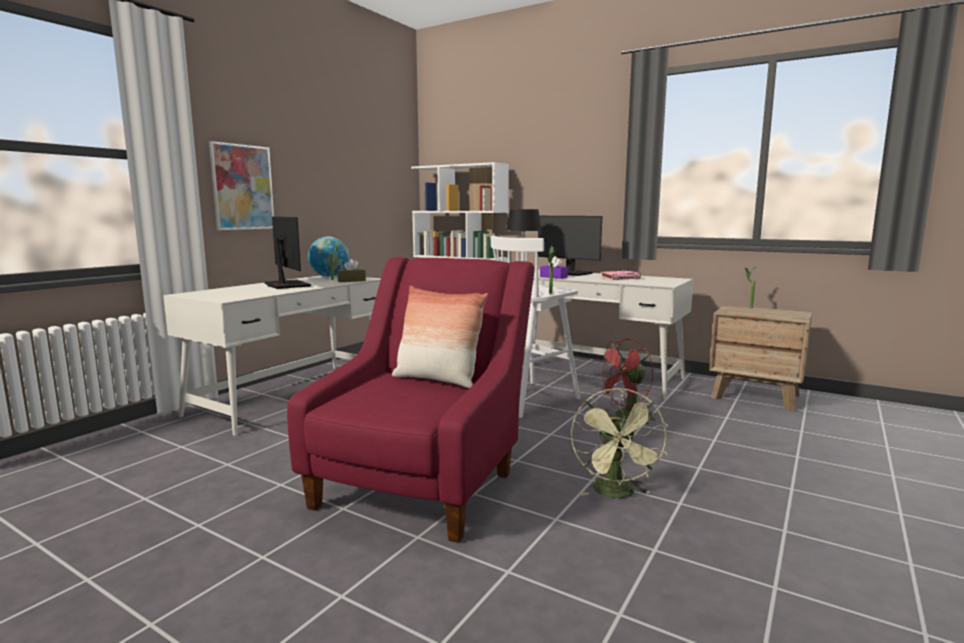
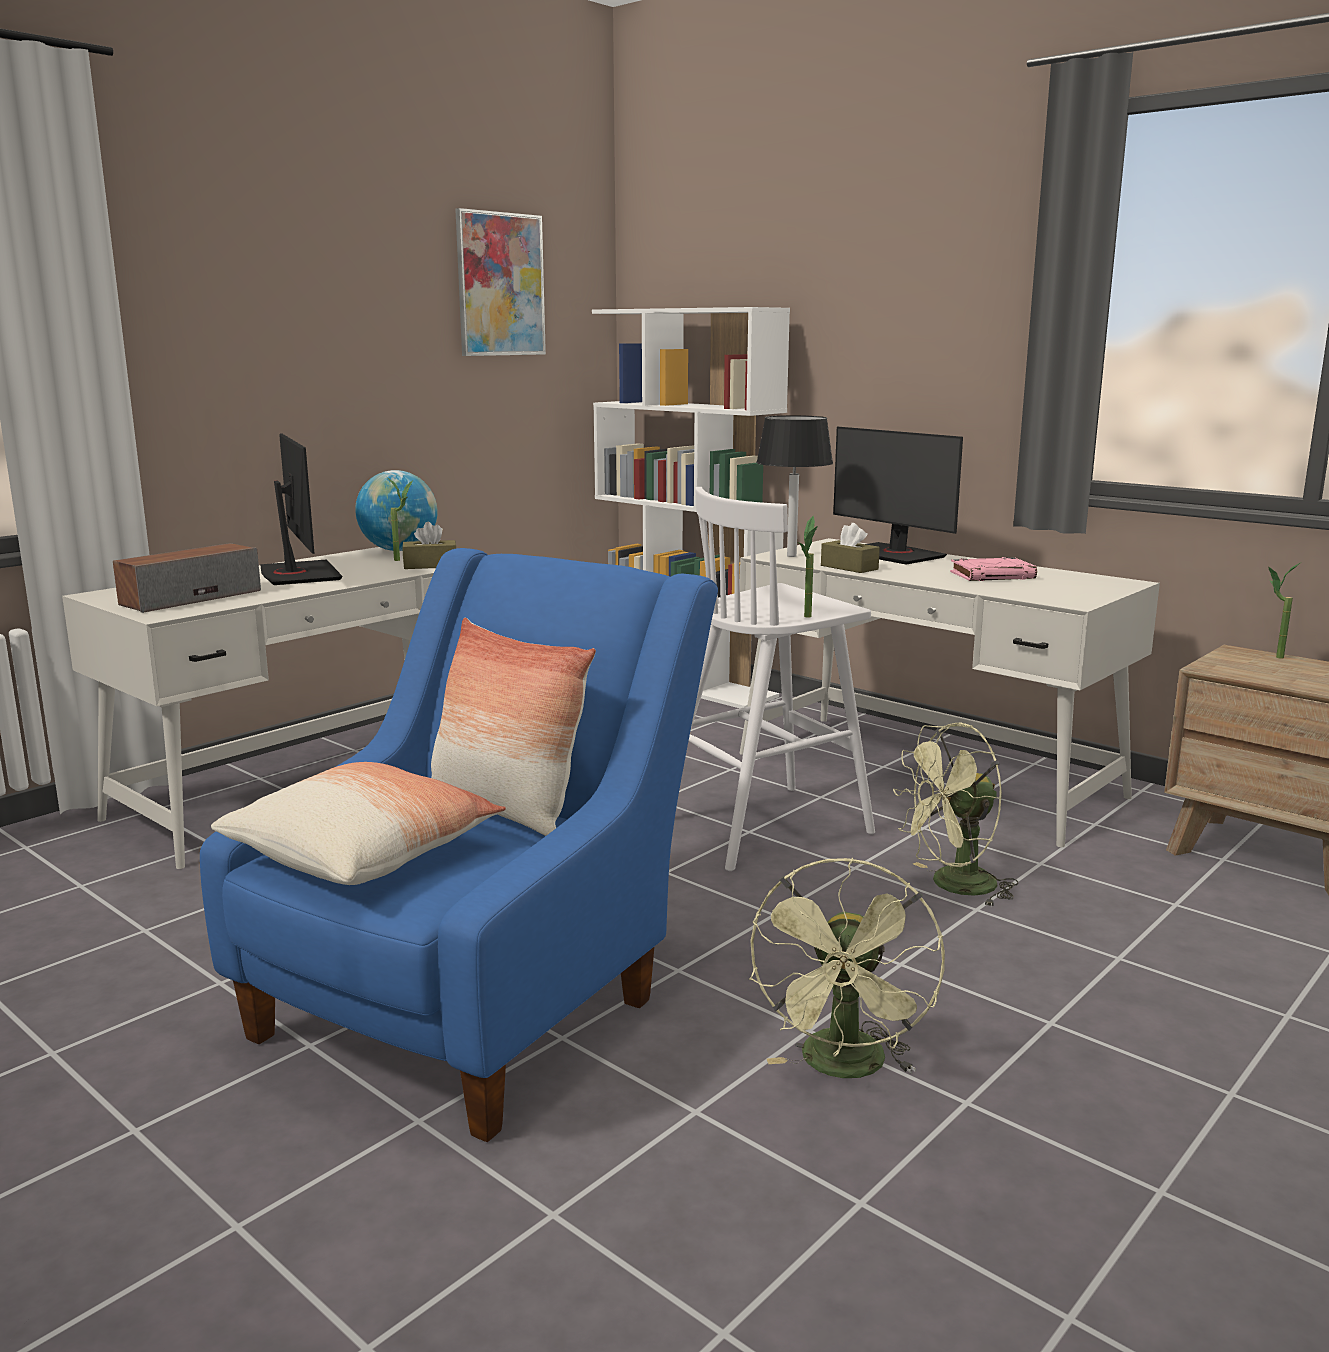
camera: 10 degrees right, 5 degrees up
picture [209,141,274,230] -> picture moved to [455,208,546,356]
red armchair [287,257,535,543] -> blue armchair [200,548,718,1142]
purple tissue box [540,256,568,279] -> brown tissue box [821,523,880,573]
red fan [594,339,656,424] -> green fan [893,722,1018,907]
none -> speaker [113,543,261,613]
none -> pillow [211,762,506,885]

